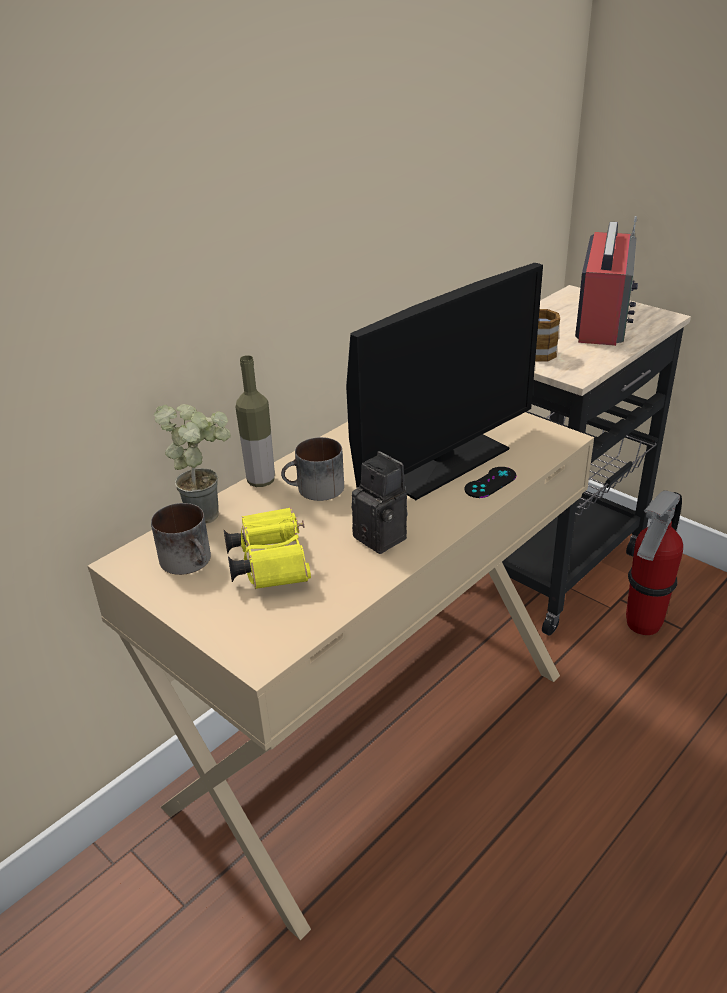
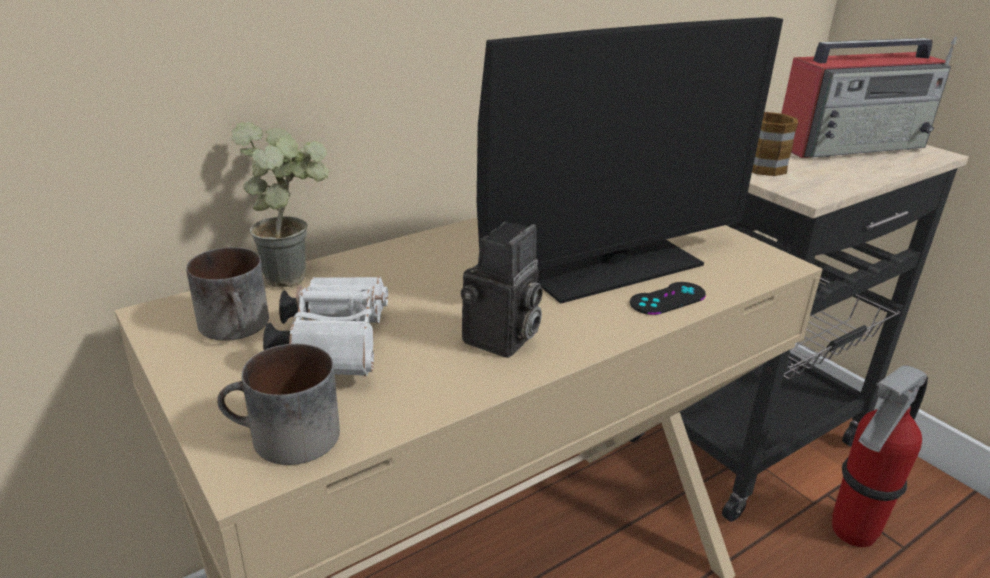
camera: 10 degrees right, 5 degrees down
yellow binoculars [224,507,311,589] -> white binoculars [263,276,388,376]
bottle [236,355,275,487] -> none
mug [281,437,344,501] -> mug moved to [217,344,340,465]
camera [351,451,408,554] -> camera turned 60 degrees clockwise [461,222,543,358]
radio [575,216,638,346] -> radio turned 45 degrees clockwise [782,37,957,158]

